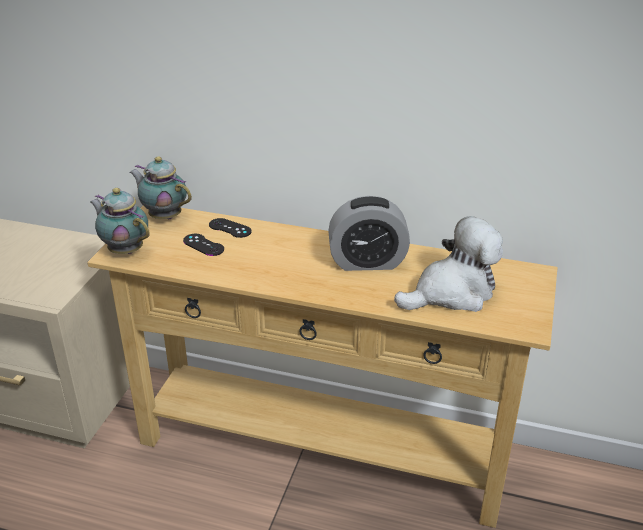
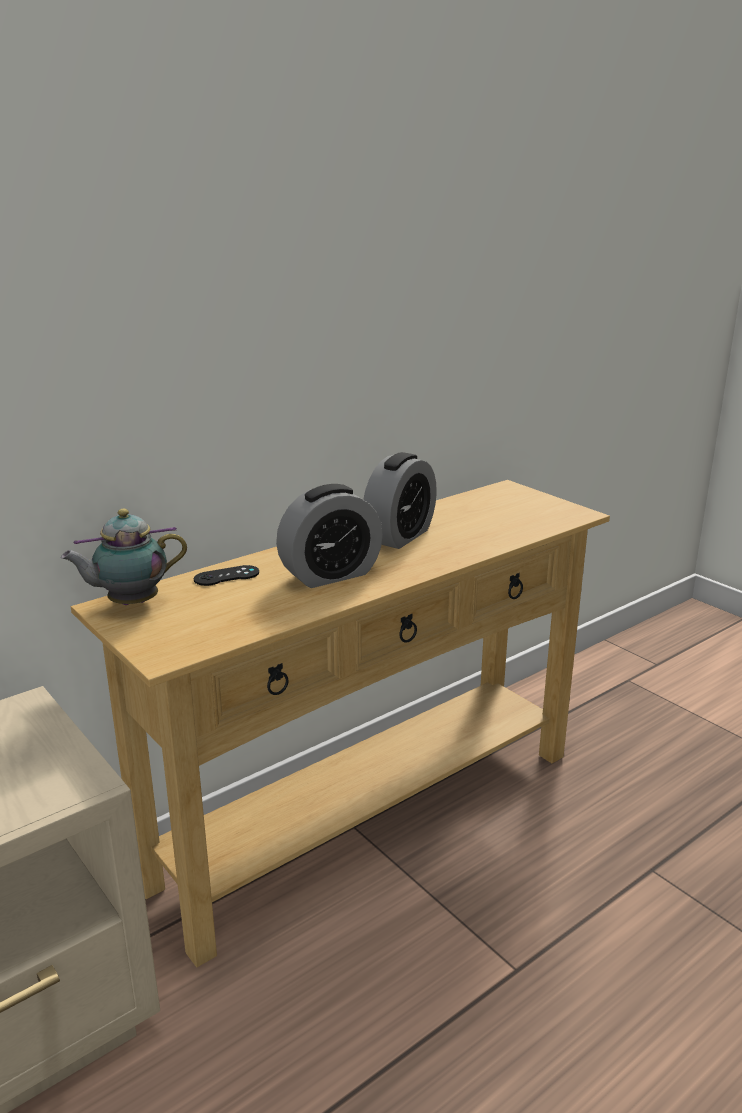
camera: 55 degrees left, 10 degrees down
teapot [90,188,150,254] -> none
black game controller [183,234,224,256] -> none
plush toy [394,216,503,312] -> none
none -> alarm clock [276,484,383,588]

